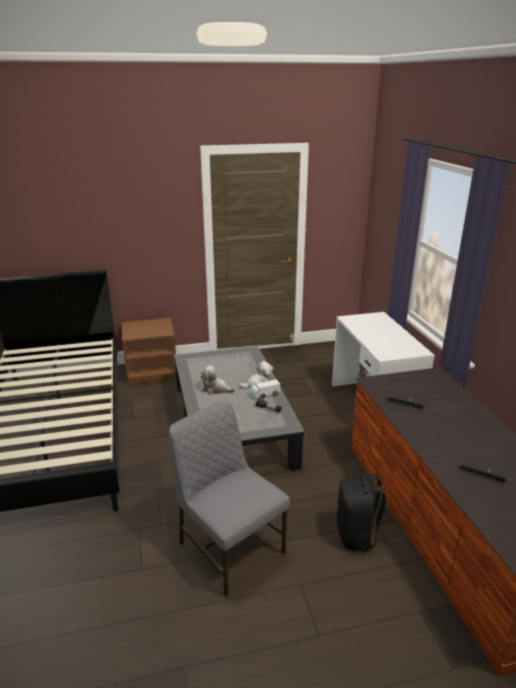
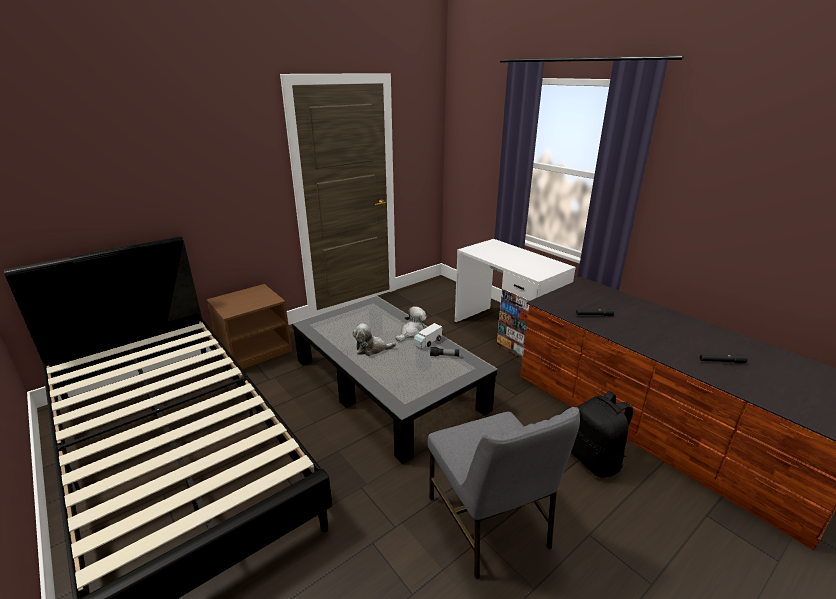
camera: 25 degrees left, 0 degrees up
grey chair [169,402,290,597] -> grey chair turned 135 degrees counterclockwise [428,407,580,580]

